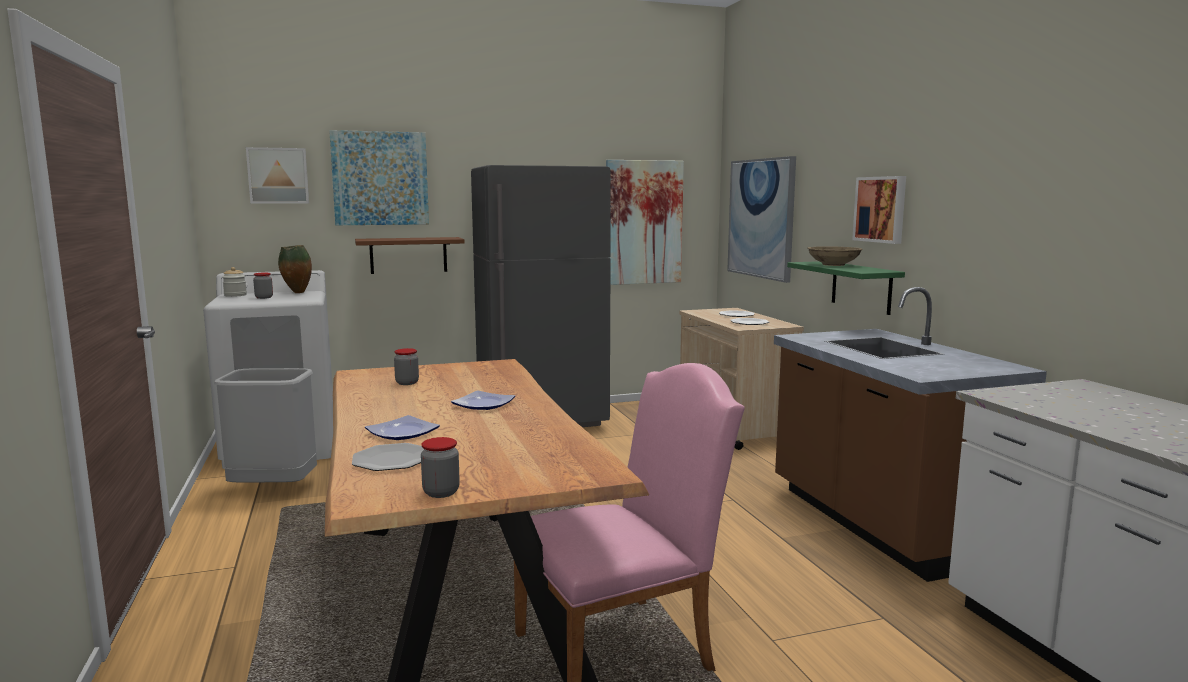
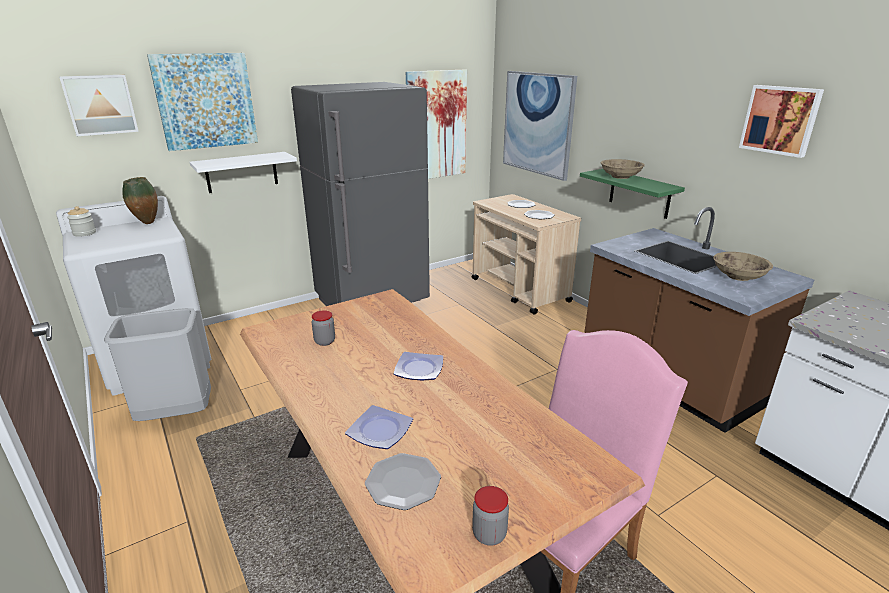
camera: 15 degrees left, 15 degrees up
jar [253,272,273,299] -> none
brown shelf [355,237,465,274] -> white shelf [189,152,297,193]
picture [852,176,906,244] -> picture moved to [739,85,824,158]
none -> beige bowl [713,252,773,281]

